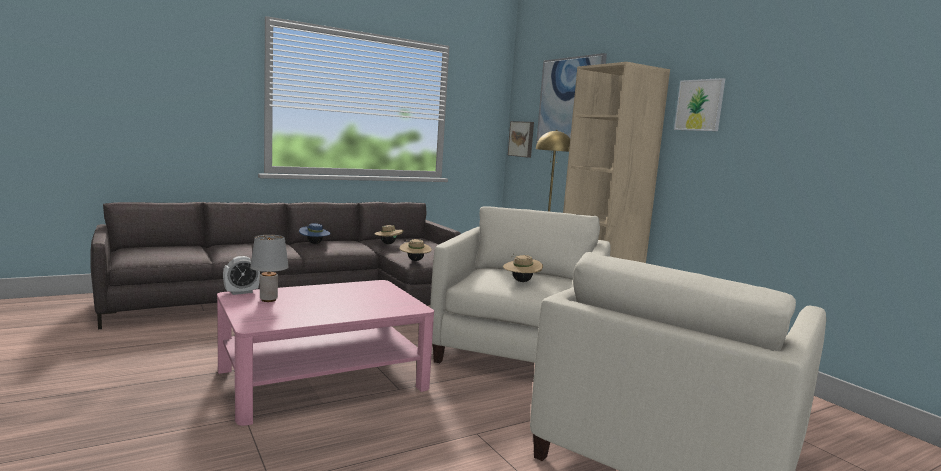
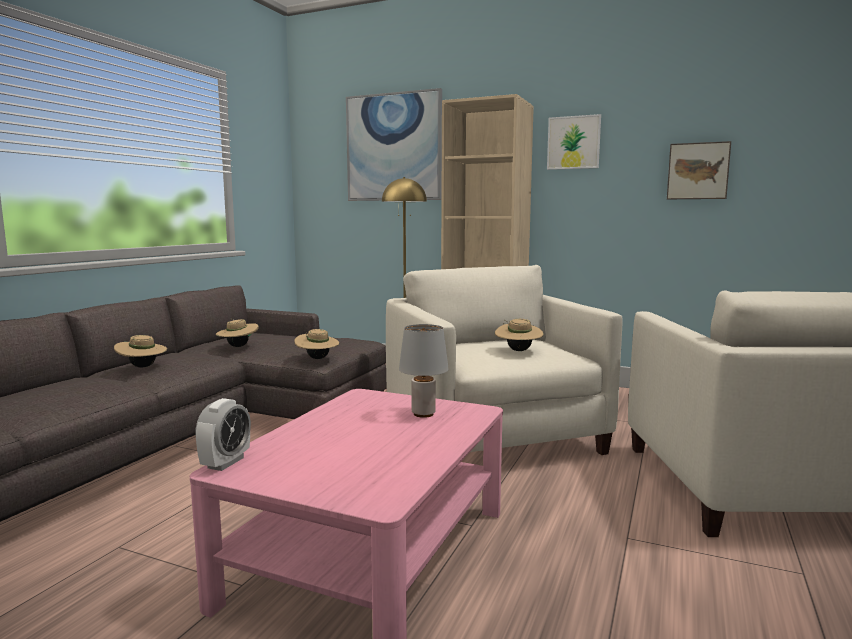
camera: 35 degrees left, 0 degrees up
grey table lamp [250,235,289,302] -> grey table lamp moved to [399,324,449,418]
blue hat [299,223,330,244] -> beige hat [114,335,167,368]
picture [508,121,534,158] -> picture moved to [667,141,731,199]

